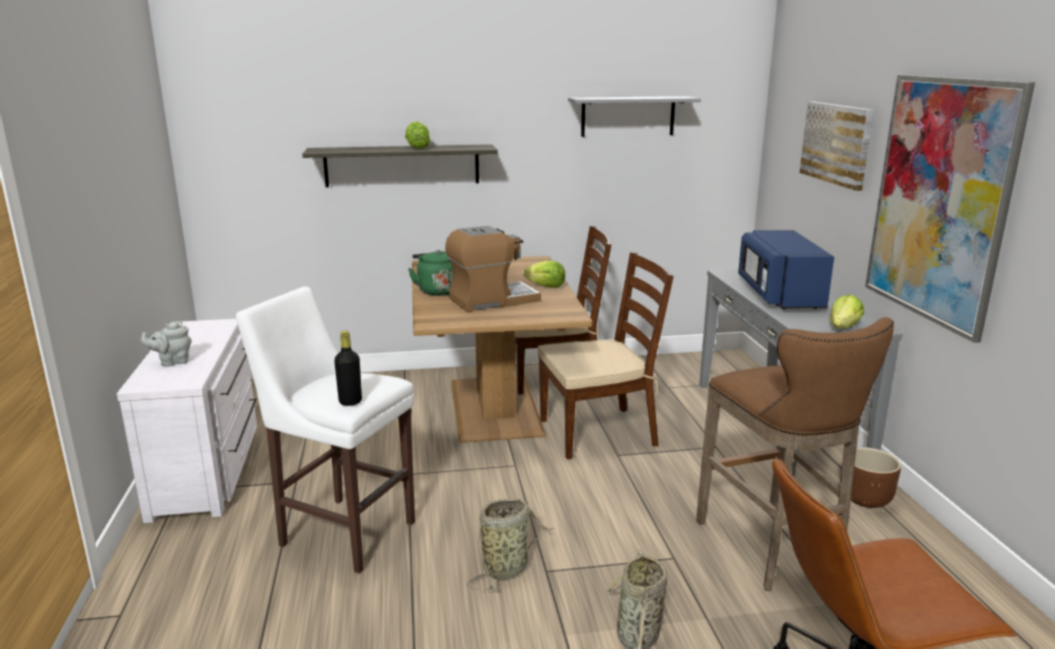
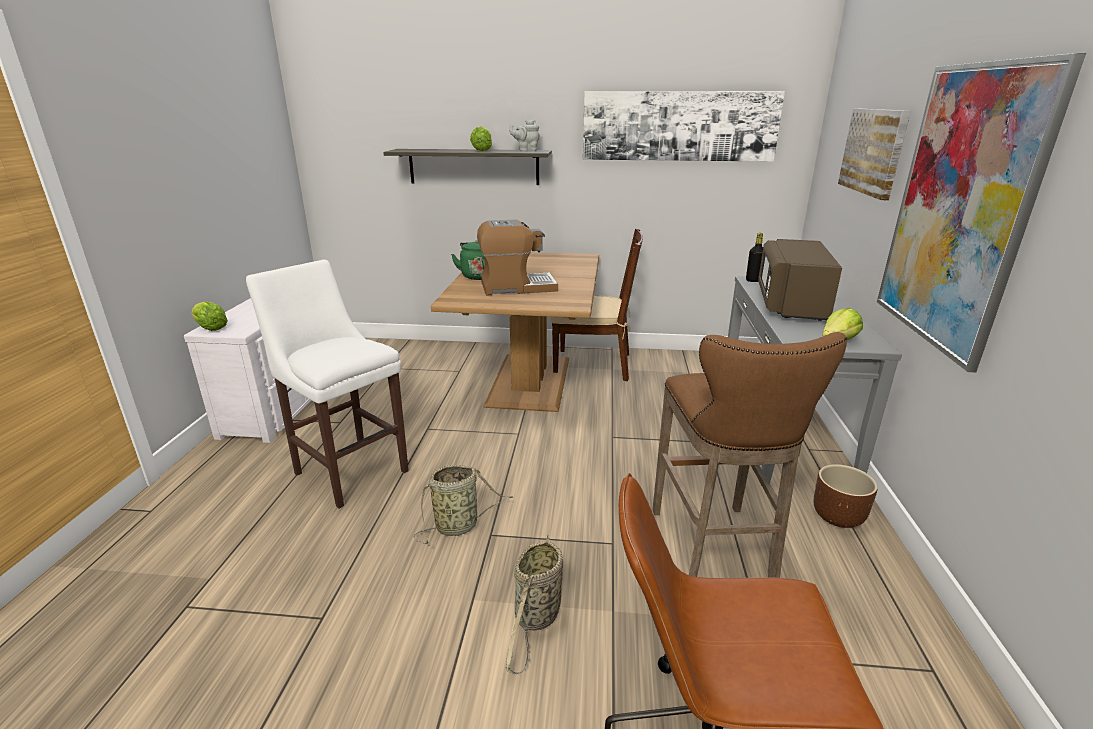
camera: 15 degrees right, 5 degrees up
grey teapot [141,321,191,366] -> grey teapot moved to [509,120,540,152]
black bottle [334,331,362,406] -> black bottle moved to [746,233,763,282]
lettuce [523,260,565,288] -> lettuce moved to [191,302,228,331]
brown chair [537,252,674,459] -> none
grey shelf [568,96,701,137] -> picture [583,91,785,162]
blue microwave [738,230,834,309] -> brown microwave [758,239,842,321]

